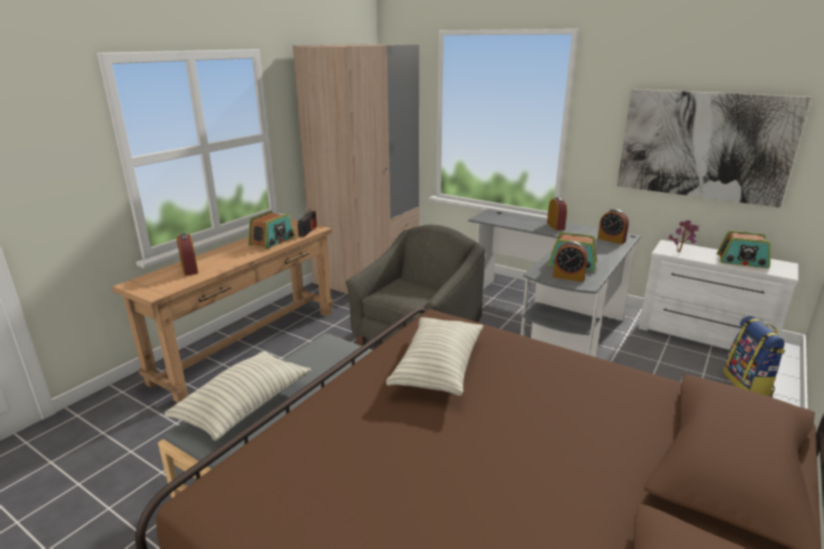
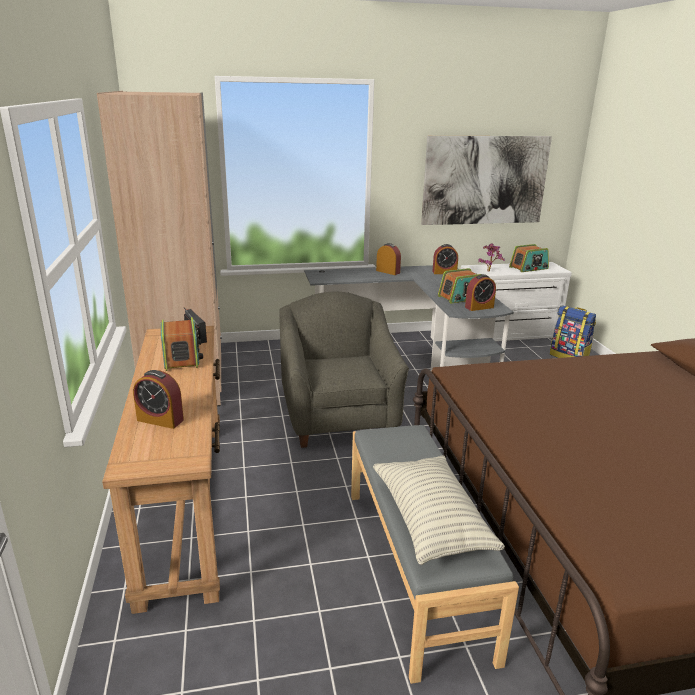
camera: 45 degrees left, 0 degrees up
pillow [386,317,483,395] -> none

